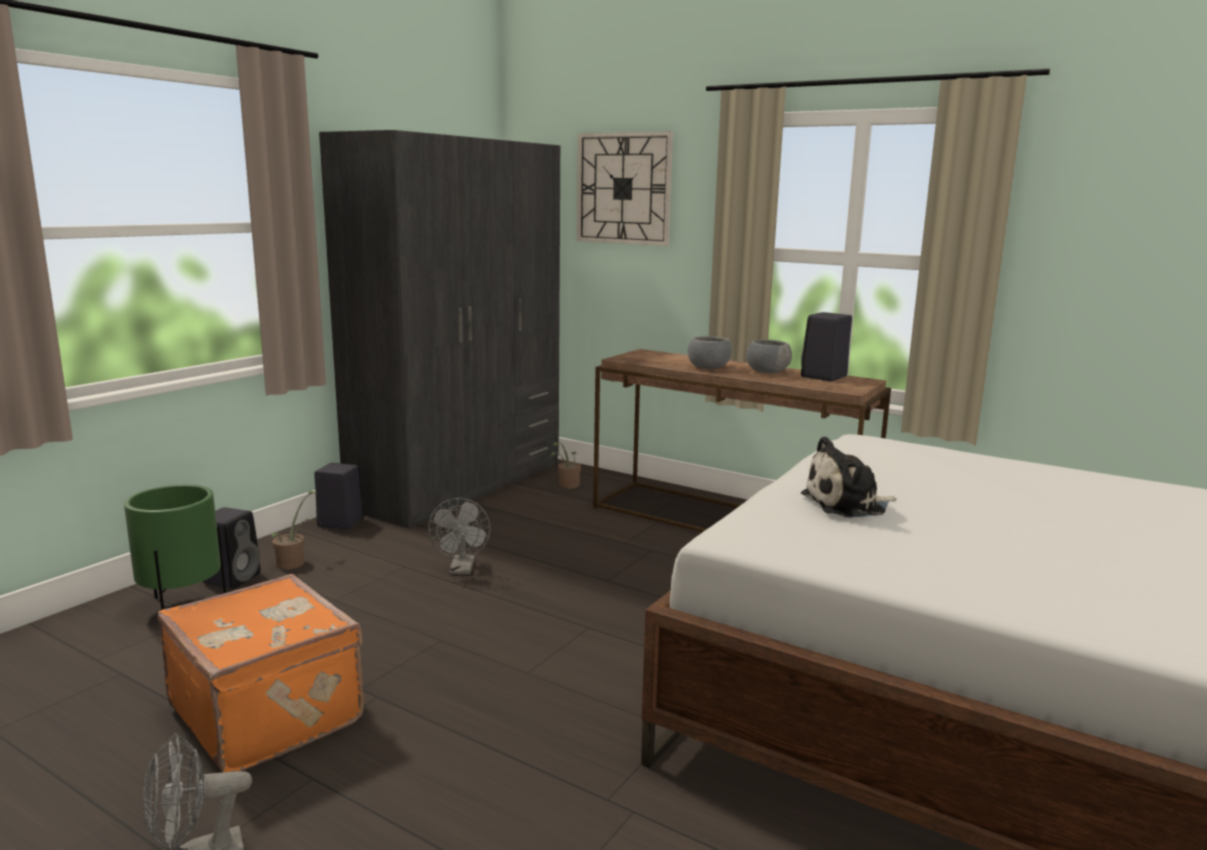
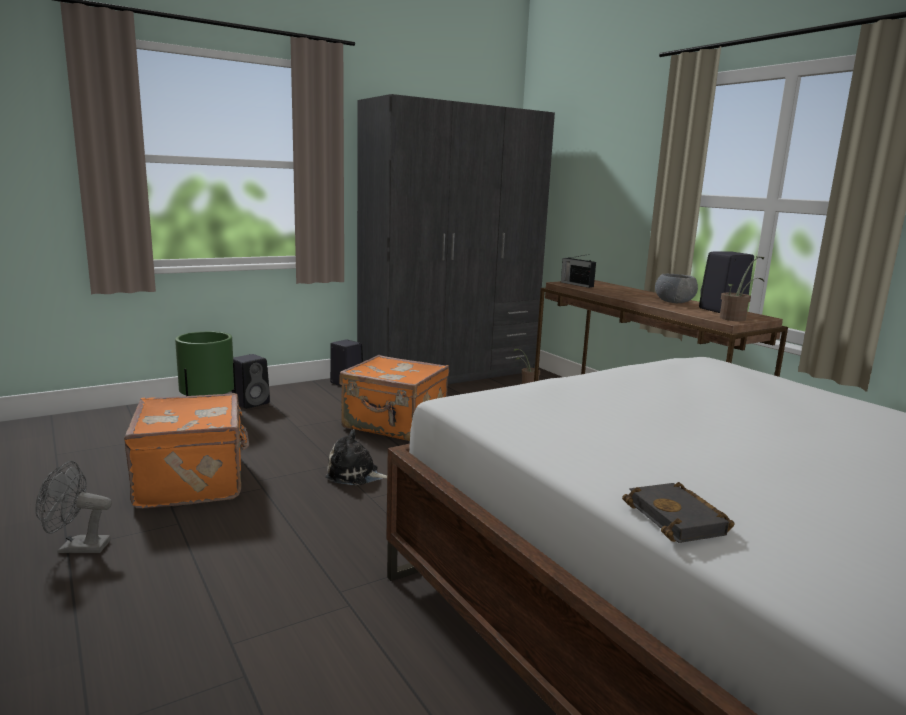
camera: 25 degrees right, 0 degrees up
potted plant [271,491,318,569] -> potted plant moved to [719,256,764,321]
grey fan [428,498,490,574] -> orange suitcase [339,355,449,441]
wall clock [577,131,673,246] -> none
grey bowl [688,336,732,369] -> none
plush toy [801,436,896,517] -> plush toy moved to [326,429,387,486]
none -> radio [561,254,596,288]
none -> black book [622,482,734,543]

